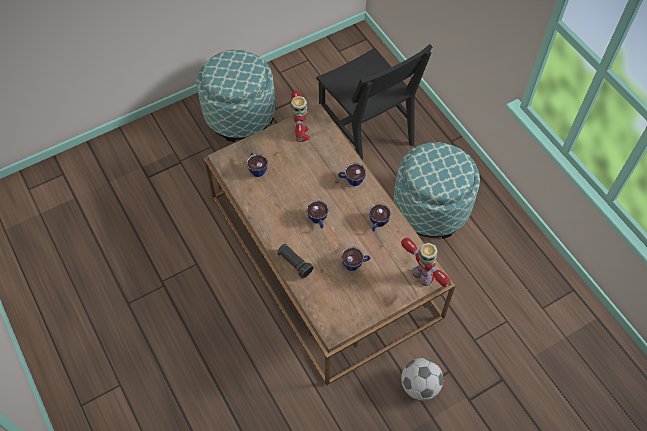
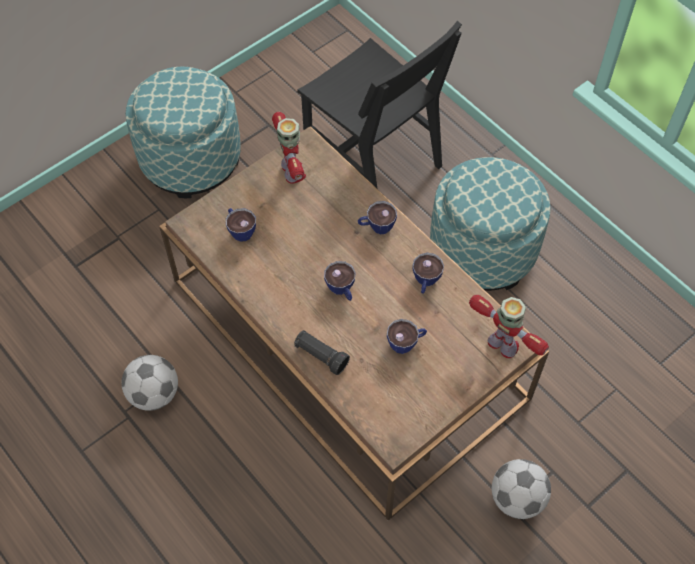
camera: 10 degrees left, 0 degrees up
none -> football [122,355,178,411]

